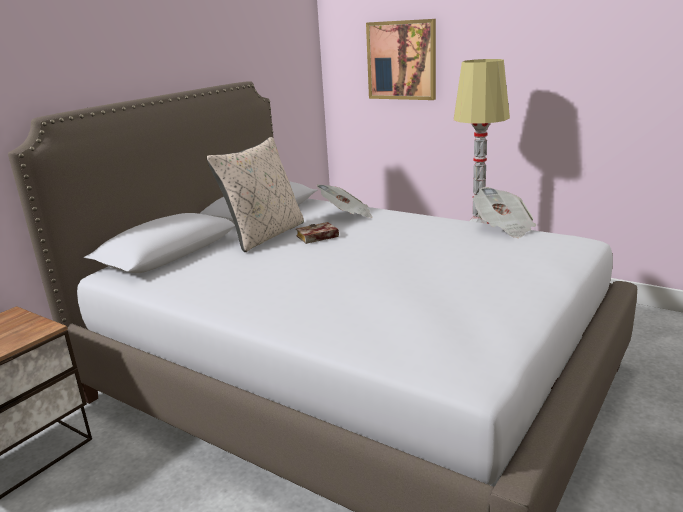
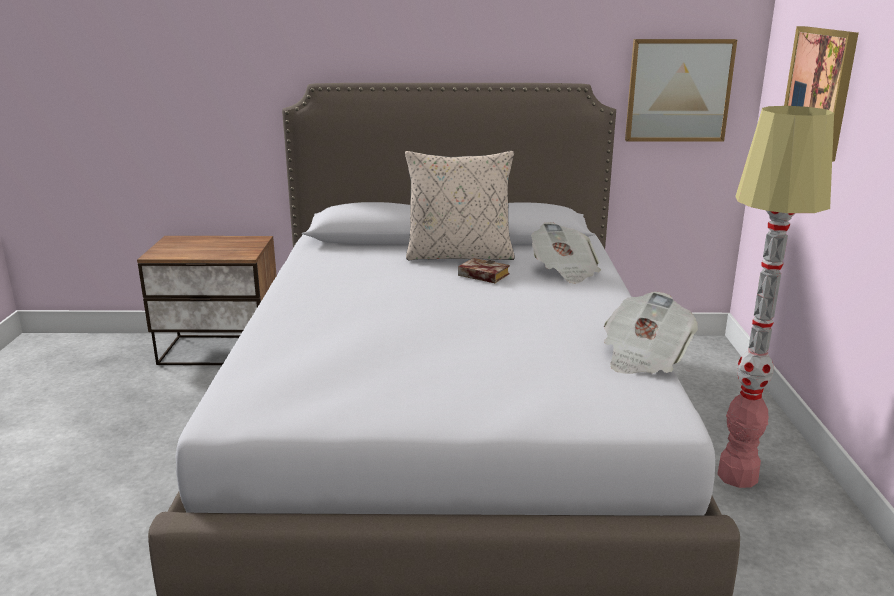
camera: 55 degrees right, 0 degrees up
none -> picture [625,39,737,142]

